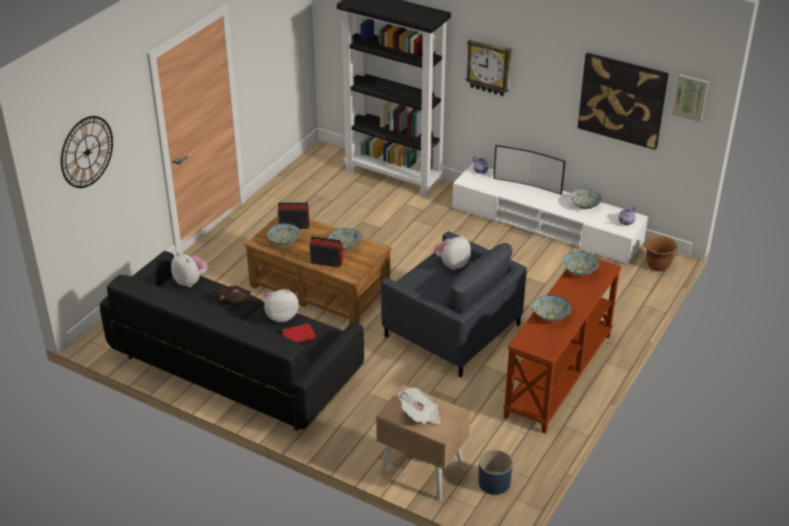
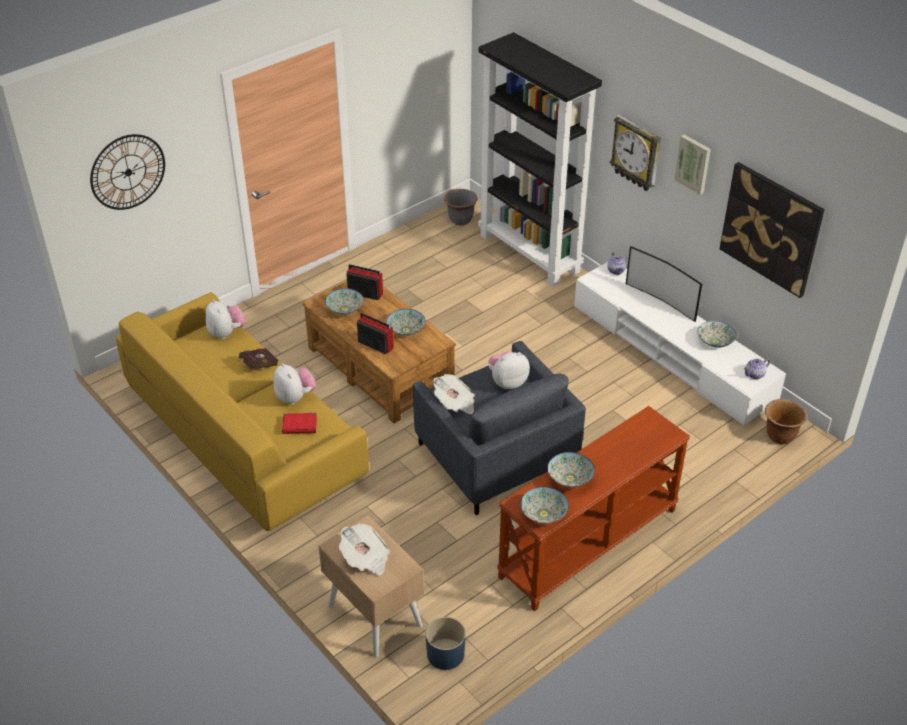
camera: 20 degrees right, 5 degrees up
black sofa [100,251,364,431] -> yellow sofa [116,292,369,531]
plush toy [264,289,299,323] -> plush toy turned 60 degrees clockwise [273,363,316,404]
bowl [562,252,599,276] -> bowl moved to [520,487,569,524]
picture [672,74,709,122] -> picture moved to [674,135,711,195]
none -> newspaper [433,374,475,414]
none -> grey planter [444,189,477,226]

